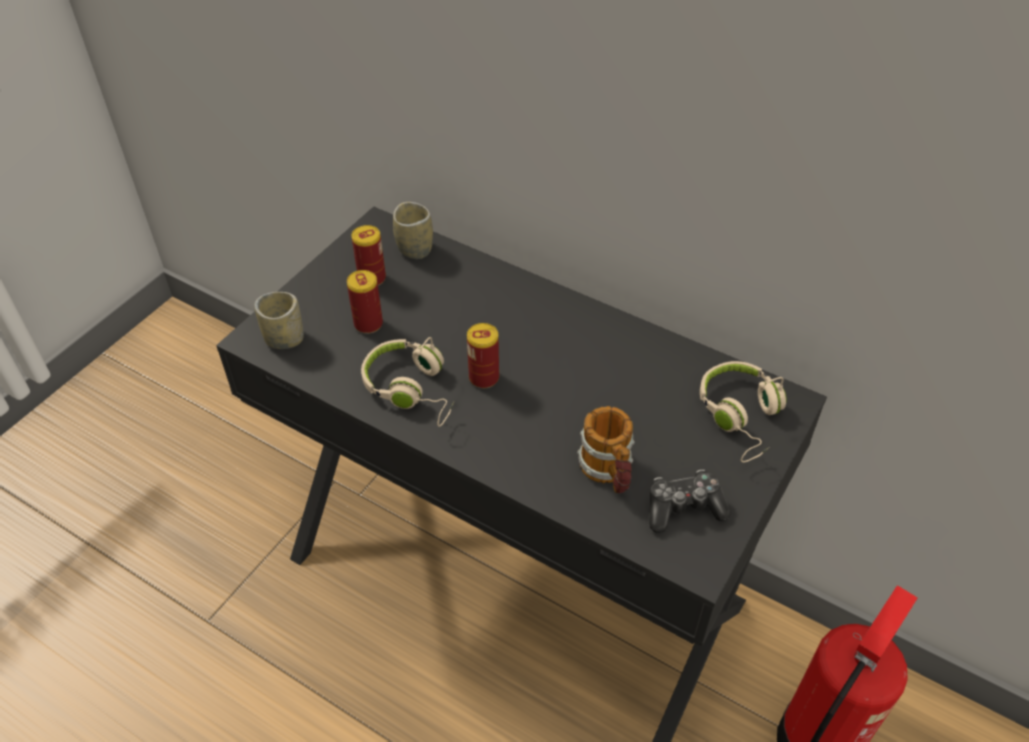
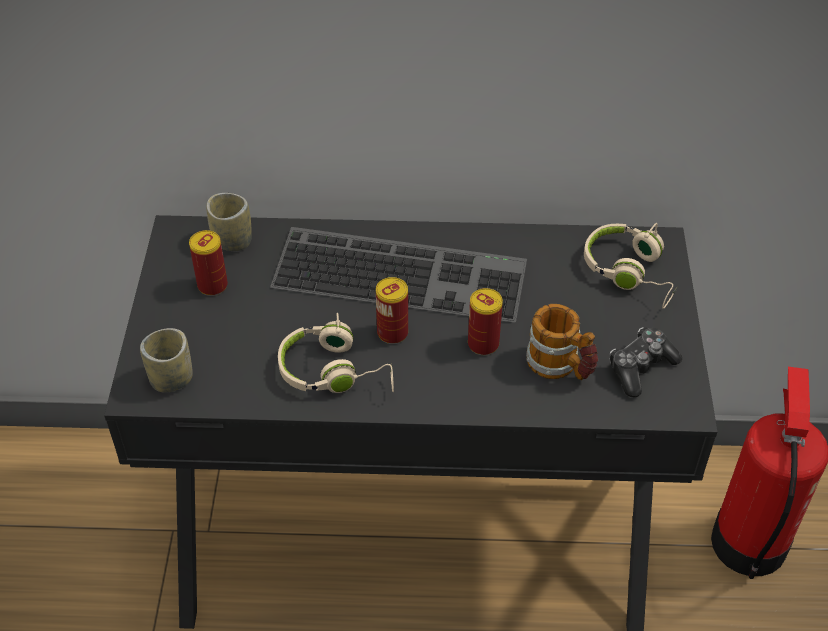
camera: 30 degrees left, 0 degrees up
can [347,270,383,334] -> can moved to [468,288,503,355]
none -> keyboard [270,227,527,323]

